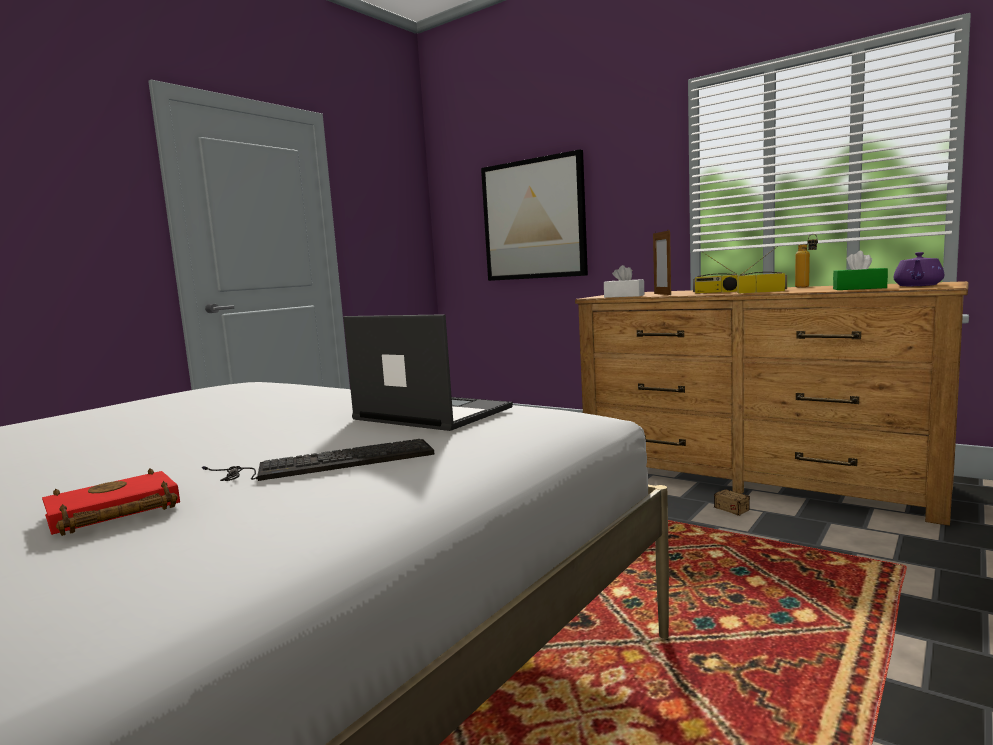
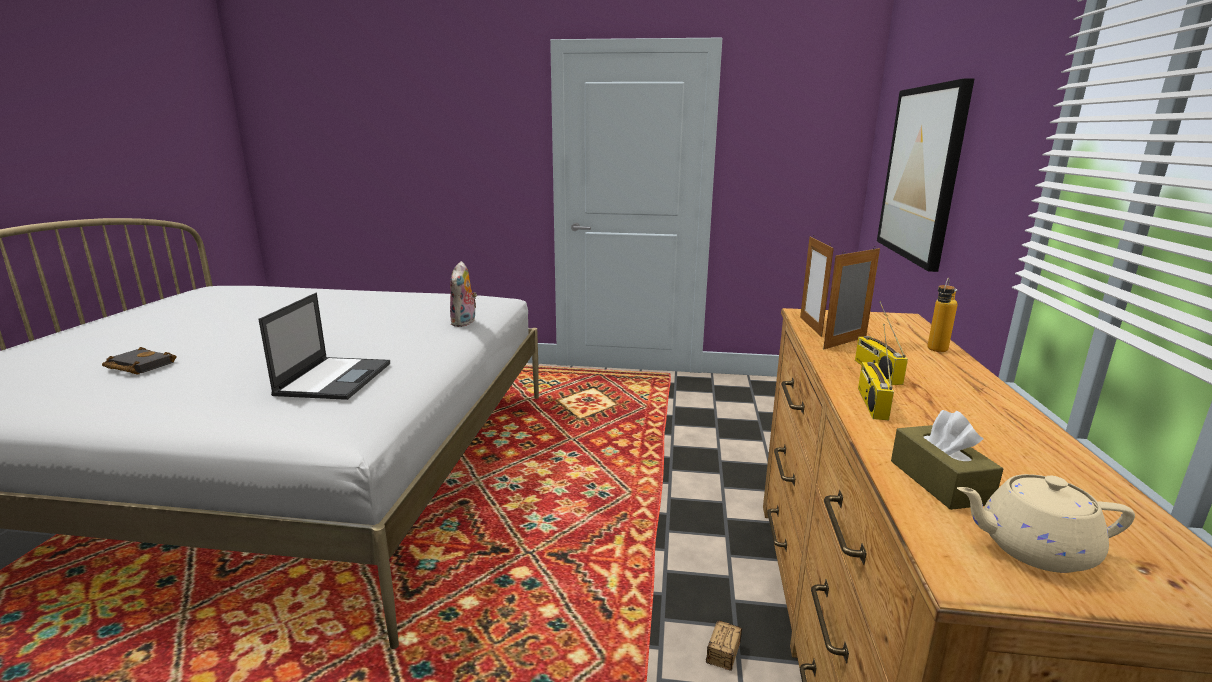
camera: 60 degrees right, 10 degrees up
red book [42,468,180,536] -> black book [102,347,177,374]
keyboard [202,439,434,481] -> none
white tissue box [604,265,644,298] -> picture frame [800,235,834,337]
radio [737,246,787,293] -> radio turned 150 degrees counterclockwise [858,324,894,420]
bottle [795,234,818,287] -> bottle moved to [927,278,958,352]
green tissue box [833,251,888,290] -> brown tissue box [891,410,1003,510]
purple teapot [894,252,944,286] -> beige teapot [957,474,1135,573]
none -> plush toy [450,261,477,327]

